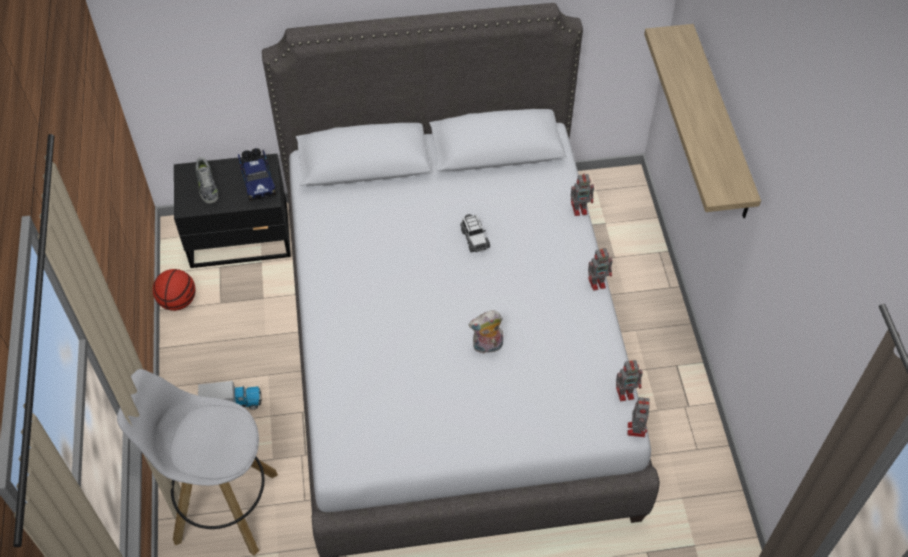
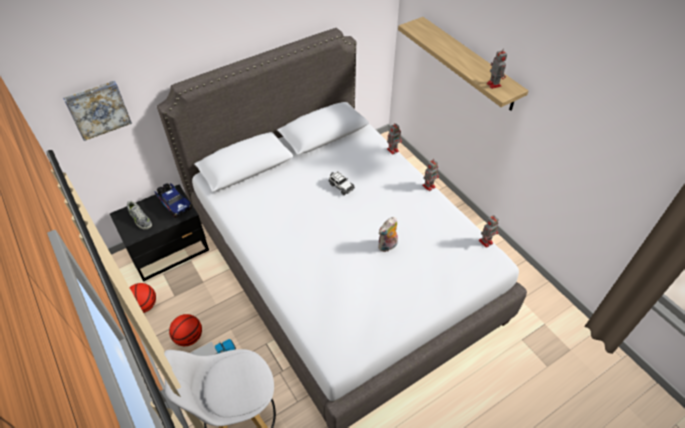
camera: 25 degrees left, 5 degrees down
toy robot [627,397,650,437] -> toy robot moved to [487,48,507,89]
none -> picture [63,81,132,141]
none -> basketball [169,314,202,346]

